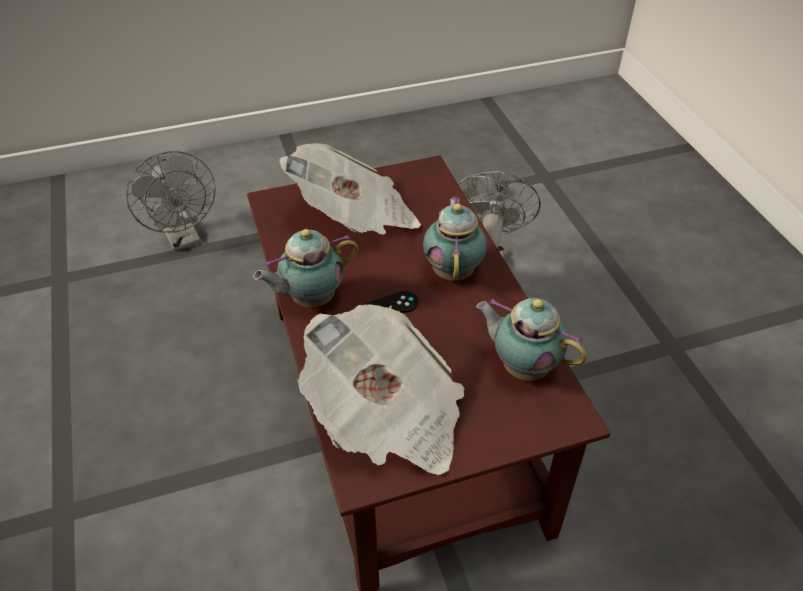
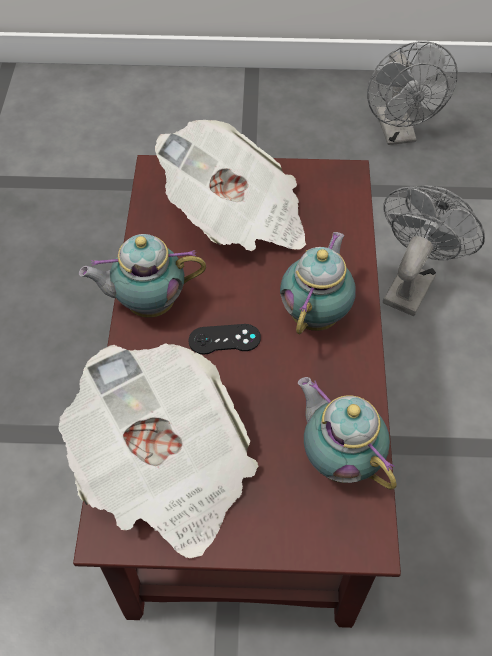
camera: 20 degrees right, 10 degrees up
grey fan [126,151,216,251] -> grey fan moved to [367,41,458,145]

